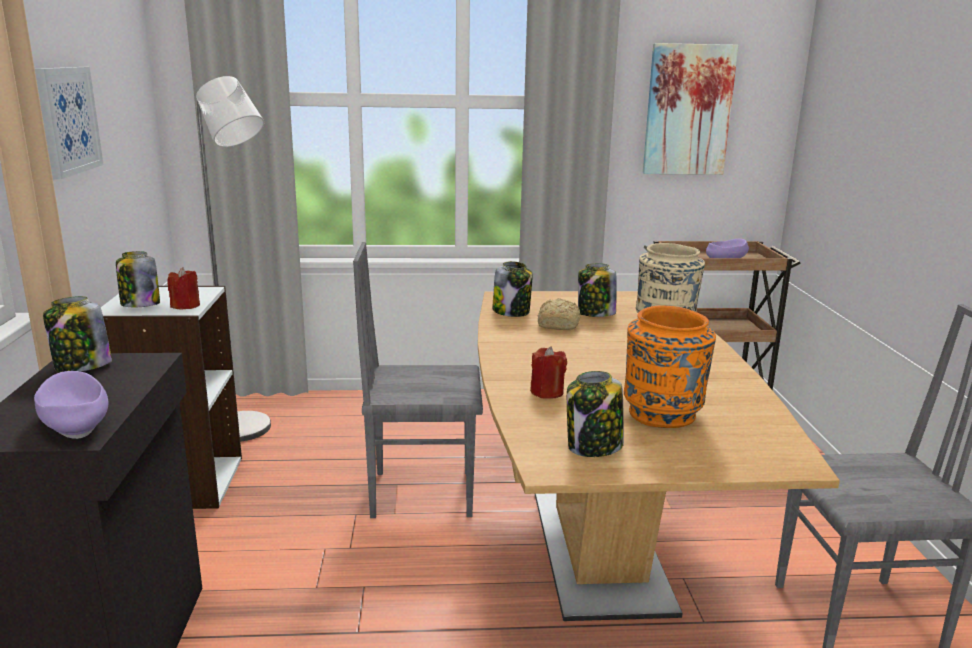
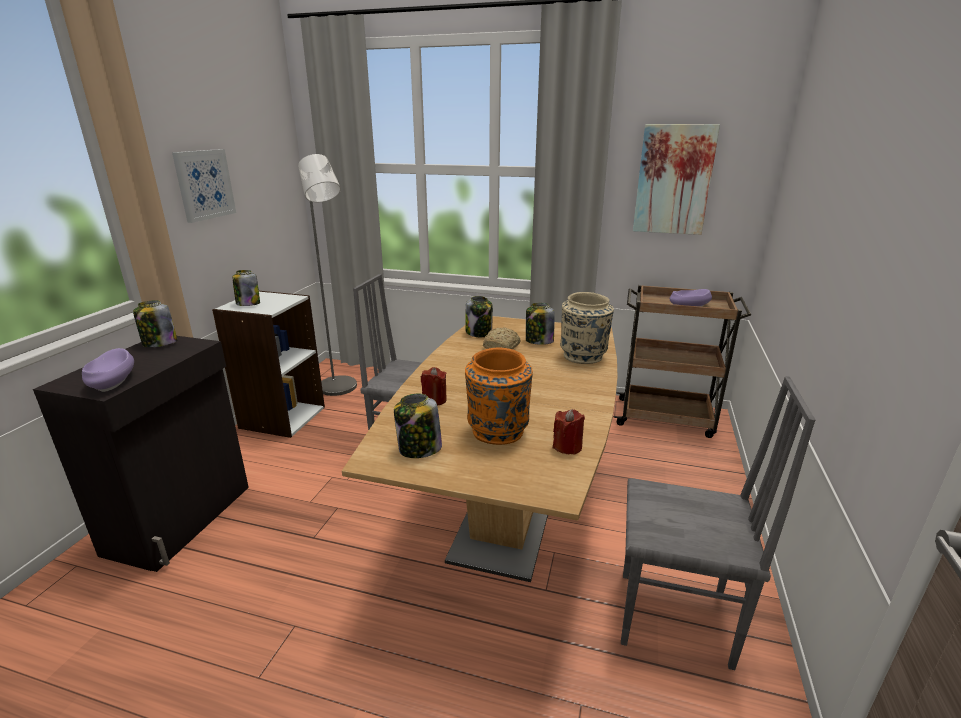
camera: 20 degrees right, 5 degrees up
red candle [167,267,200,309] -> red candle moved to [553,409,585,455]

